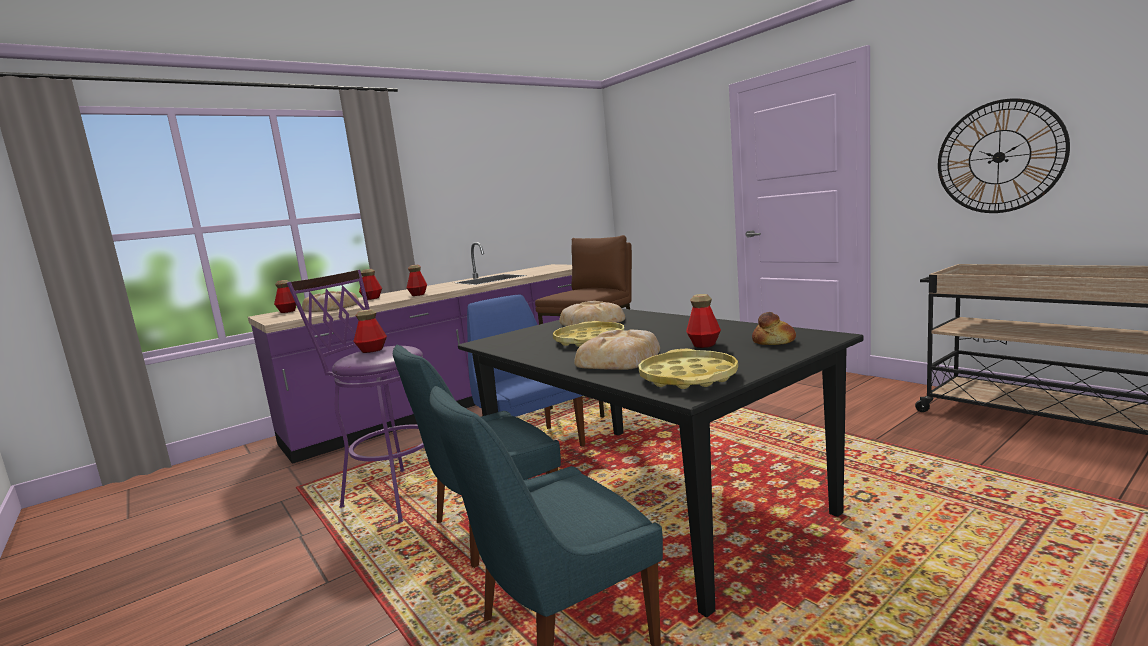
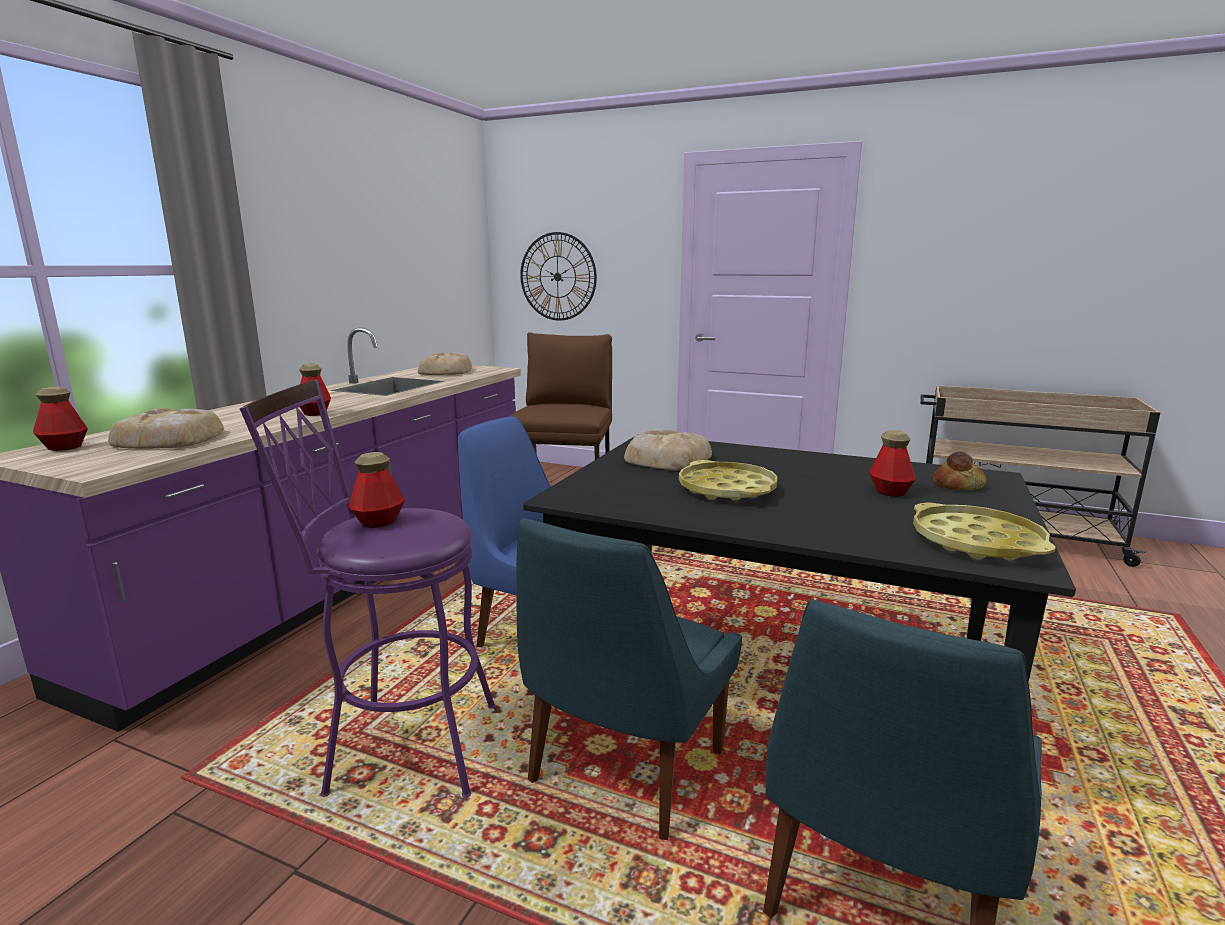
camera: 30 degrees left, 5 degrees up
bottle [359,269,382,300] -> none
bread [574,330,660,370] -> bread moved to [418,352,472,375]
wall clock [938,98,1070,213] -> wall clock moved to [520,232,597,321]

